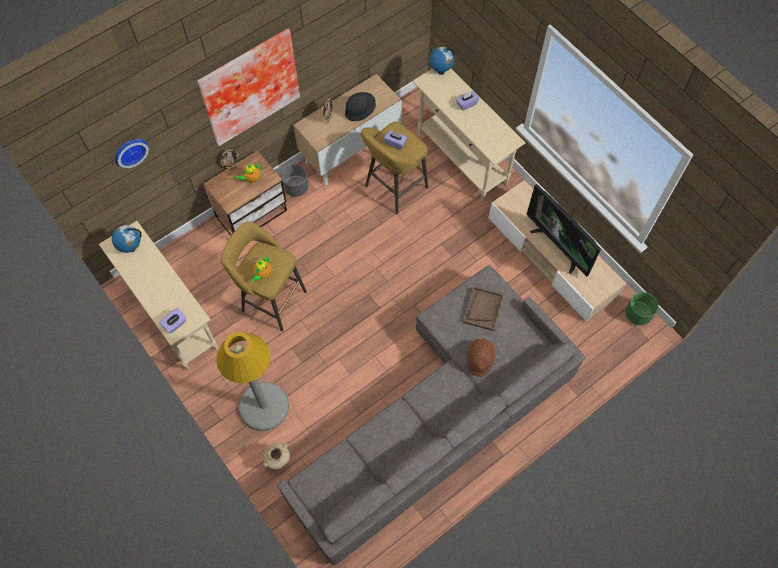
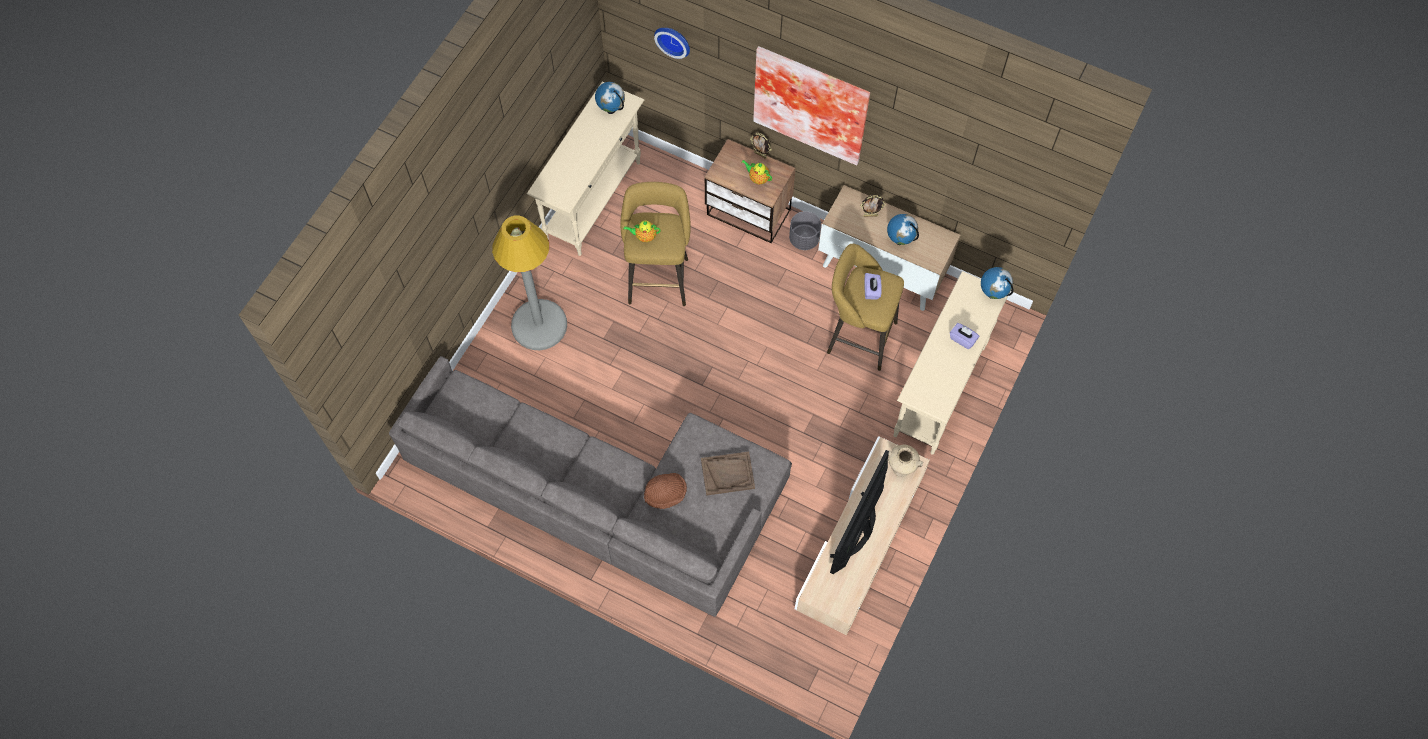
camera: 65 degrees right, 0 degrees up
purple tissue box [160,308,187,333] -> none
beige vase [263,443,290,470] -> beige vase moved to [888,445,923,477]
black hat [345,92,376,121] -> globe [887,214,919,245]
green planter [625,292,658,326] -> none

